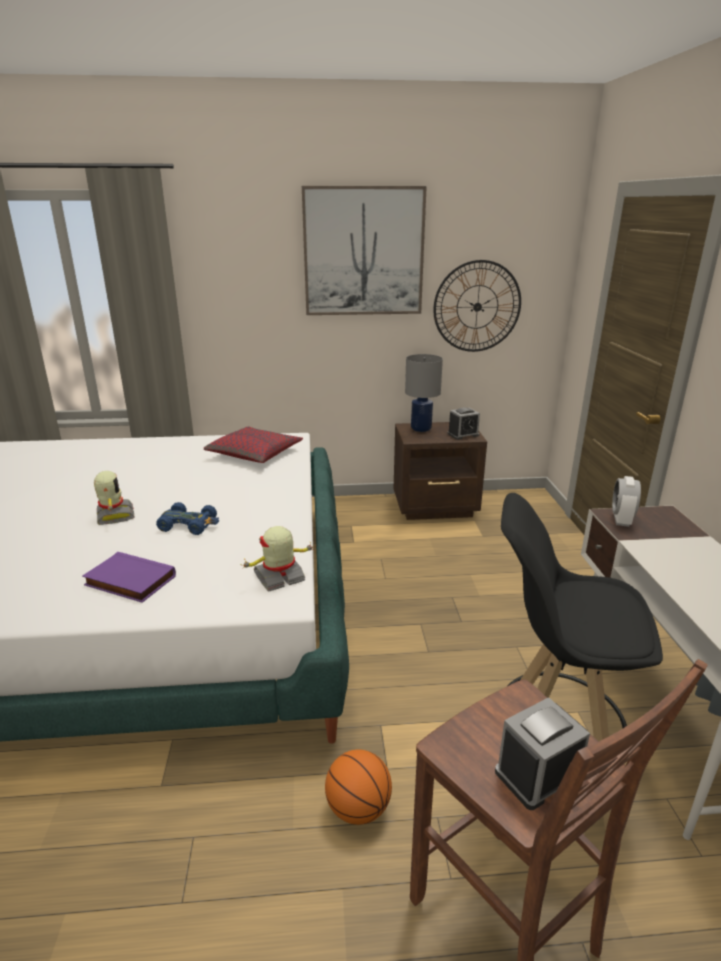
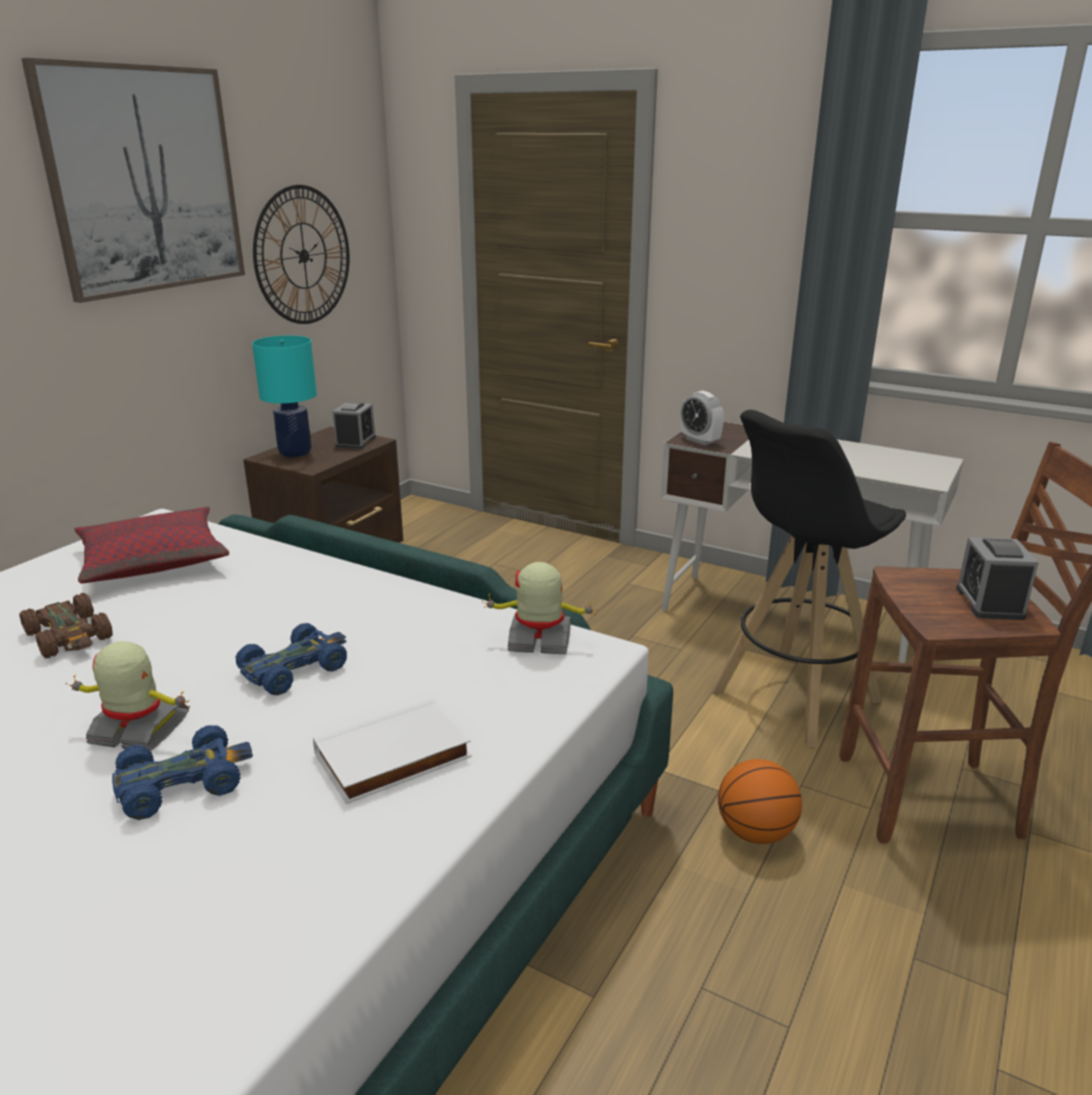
camera: 55 degrees left, 0 degrees up
purple book [82,552,176,603] -> white book [313,697,472,804]
toy robot [241,526,315,592] -> toy robot turned 90 degrees clockwise [482,562,599,654]
grey table lamp [405,354,443,432] -> turquoise table lamp [252,335,317,457]
none -> brown toy car [19,593,113,658]
none -> blue toy car [112,725,253,820]

